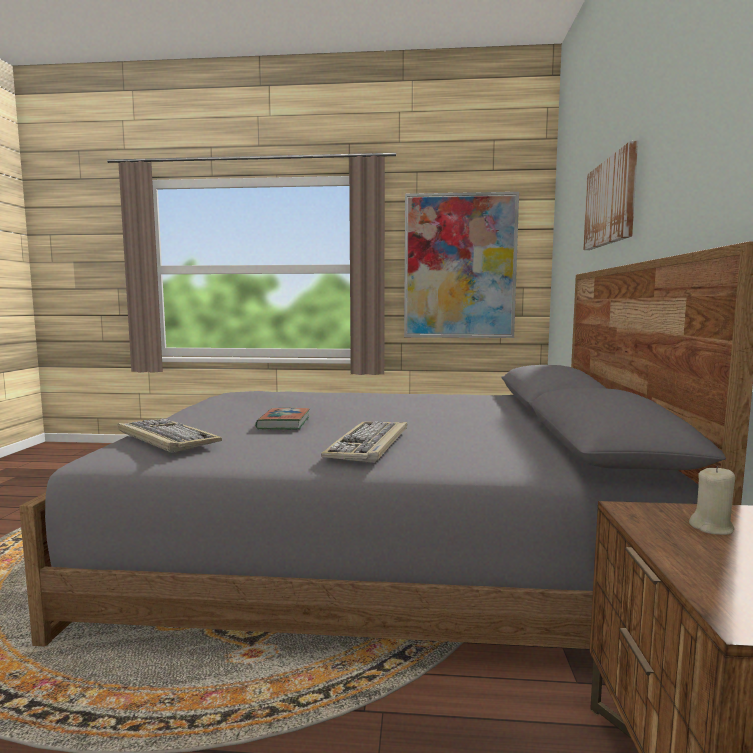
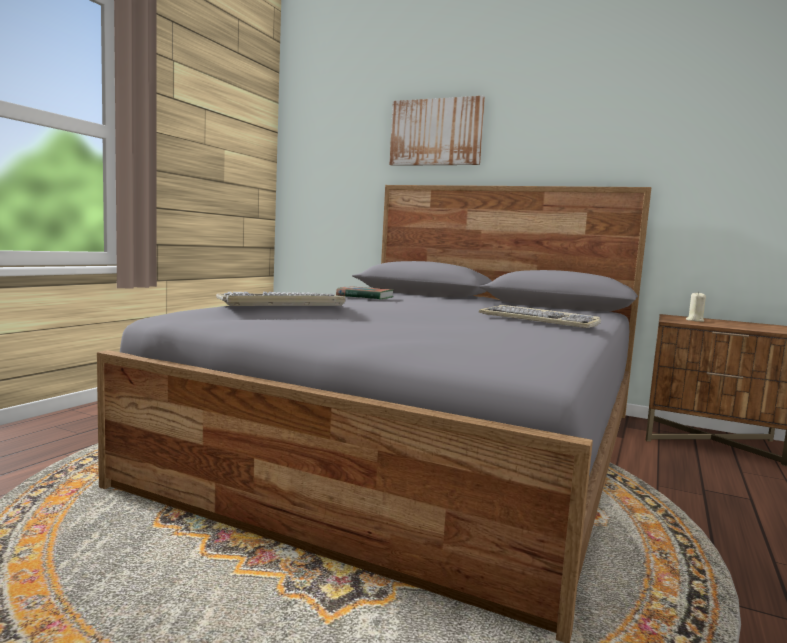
camera: 70 degrees left, 0 degrees up
keyboard [117,418,222,453] -> keyboard moved to [216,292,346,306]
book [255,408,310,430] -> book moved to [336,286,394,300]
picture [404,192,519,338] -> none

